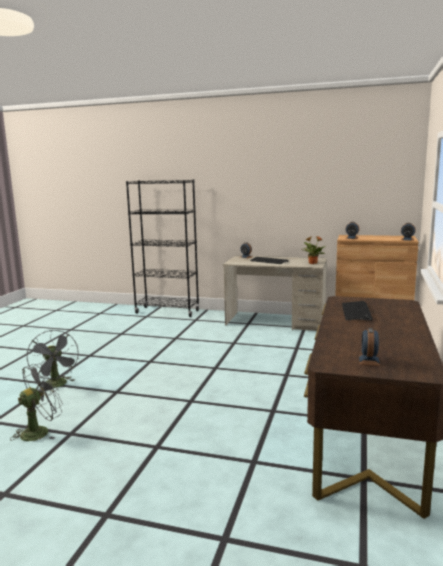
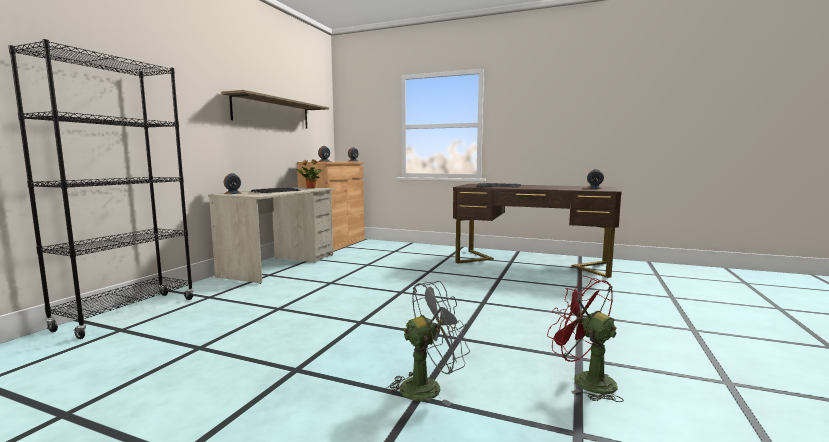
camera: 85 degrees left, 5 degrees down
grey fan [10,364,63,441] -> red fan [547,276,624,402]
none -> shelf [221,90,329,129]

